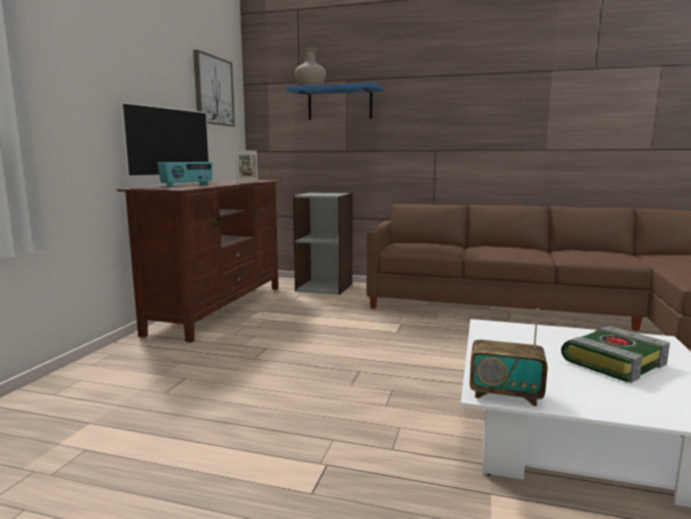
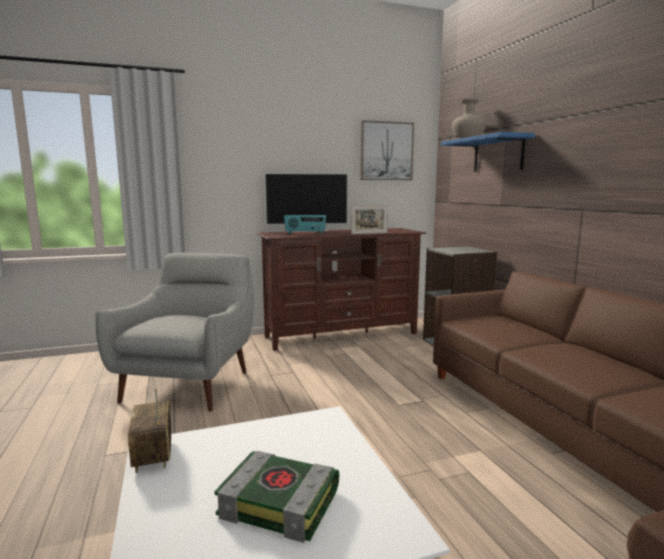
camera: 55 degrees right, 0 degrees up
none -> grey armchair [95,253,254,412]

